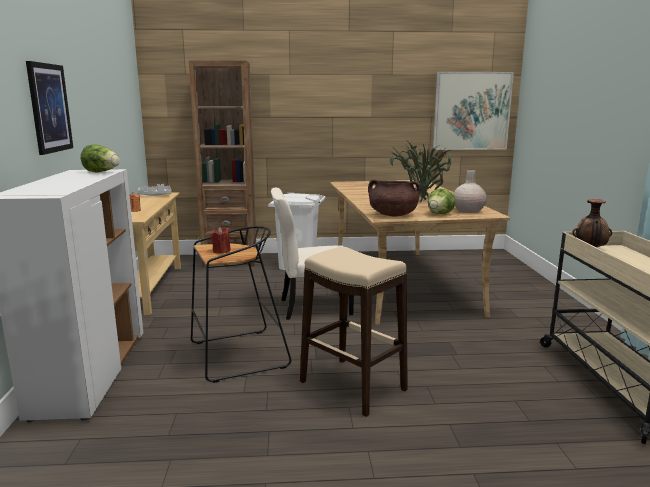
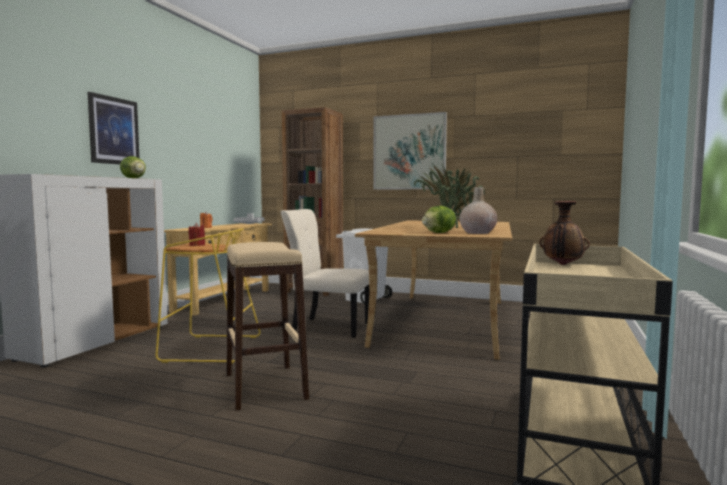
camera: 25 degrees right, 10 degrees down
black stool [191,226,291,383] -> yellow stool [155,228,261,364]
brown cooking pot [368,180,421,216] -> none
picture [433,72,514,150] -> picture moved to [373,112,447,190]

